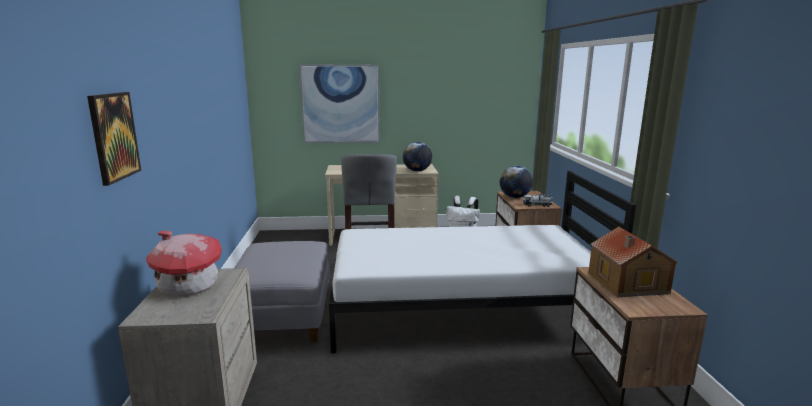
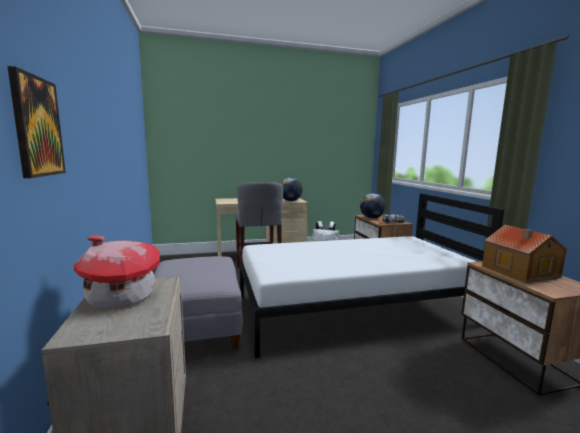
camera: 10 degrees left, 5 degrees down
picture [300,64,380,143] -> none

